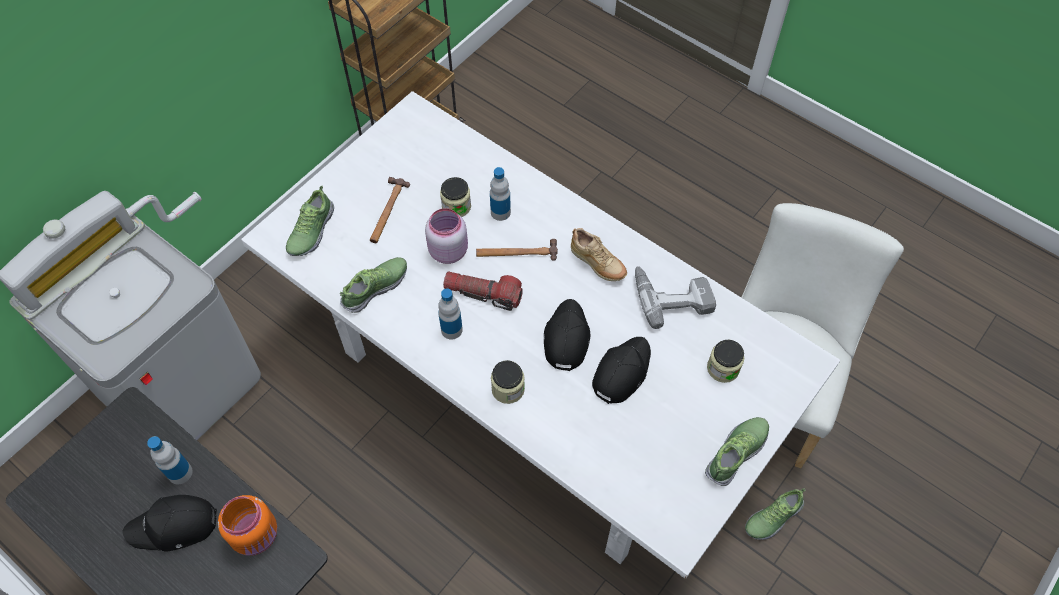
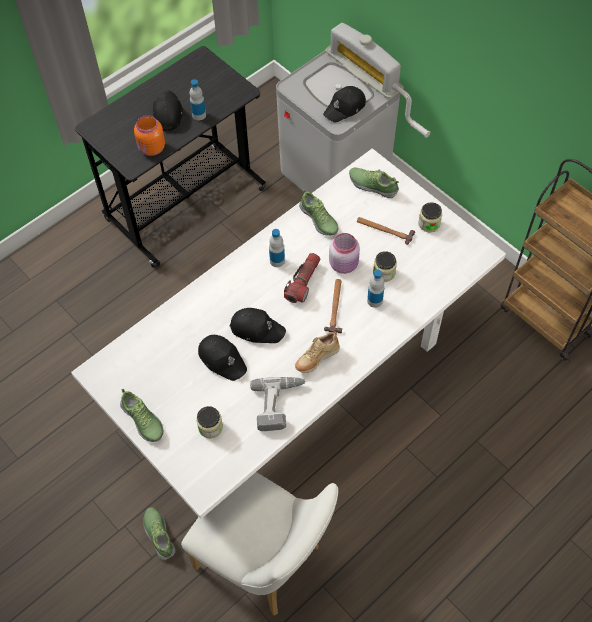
camera: 100 degrees right, 0 degrees up
jar [491,360,525,404] -> jar moved to [418,202,442,232]
none -> black cap [323,86,366,123]

